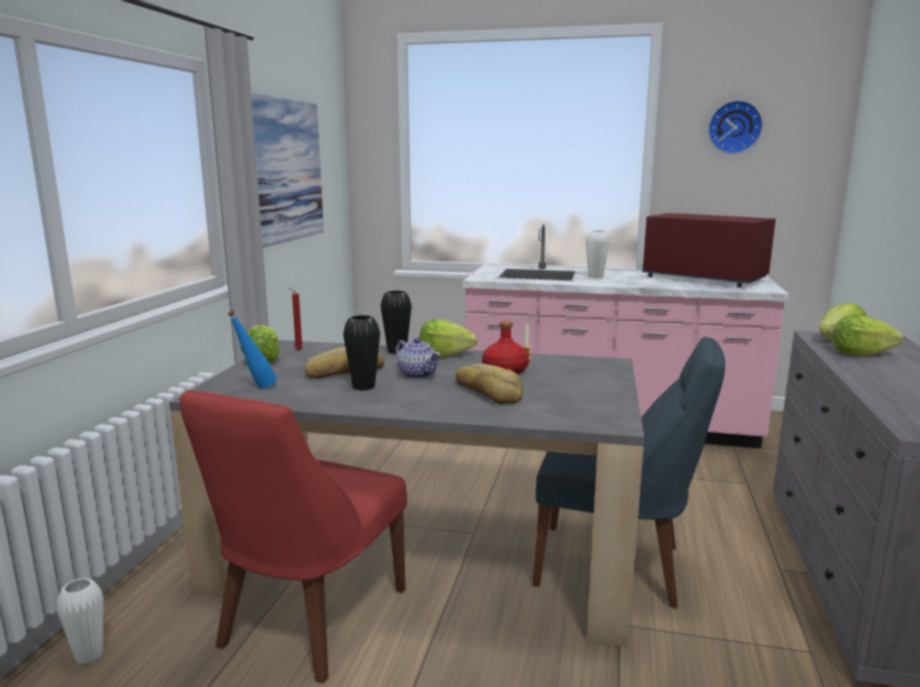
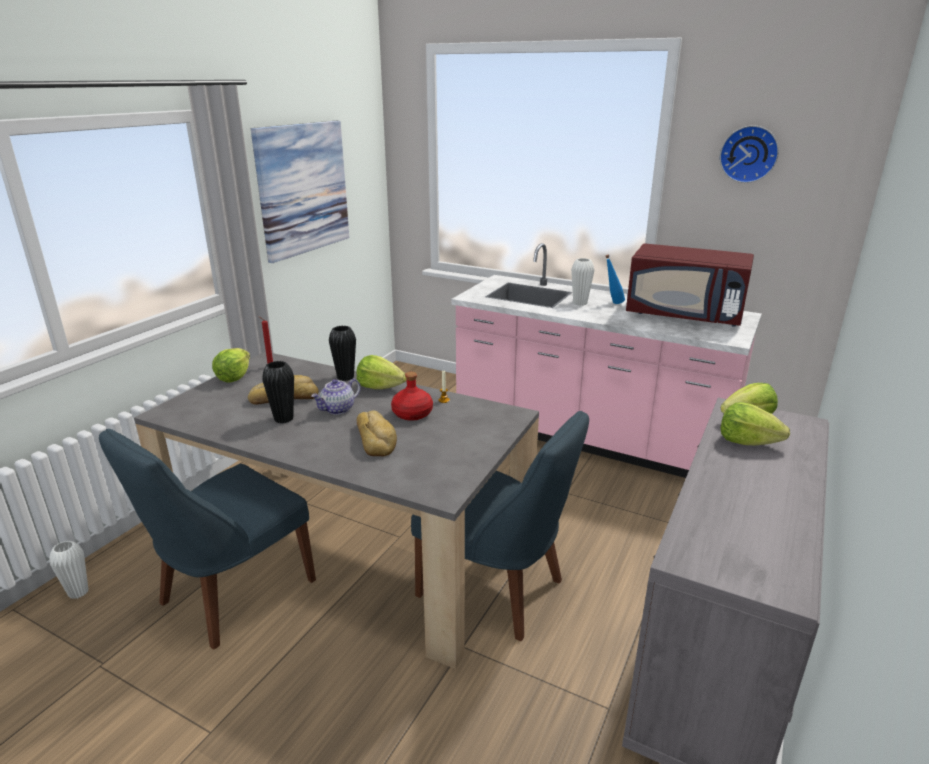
camera: 15 degrees right, 10 degrees up
red chair [180,390,407,684] -> blue chair [99,429,316,650]
blue bottle [228,310,277,388] -> blue bottle moved to [605,255,625,304]
teapot [396,338,440,379] -> teapot turned 75 degrees clockwise [311,379,361,415]
red microwave [642,213,776,287] -> red microwave turned 150 degrees clockwise [626,243,754,327]

